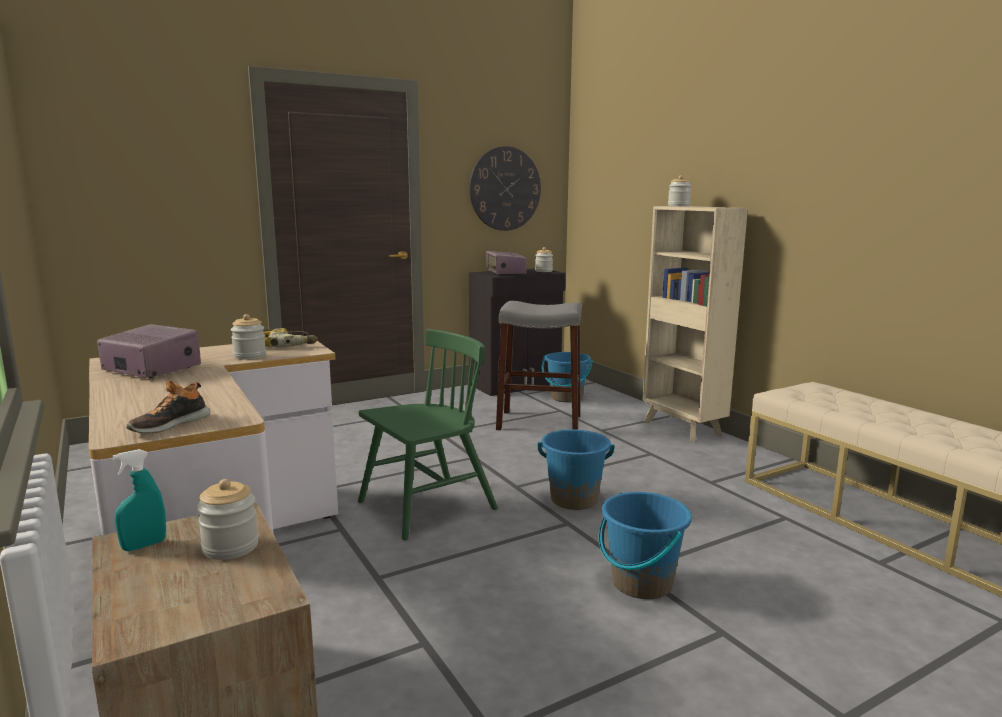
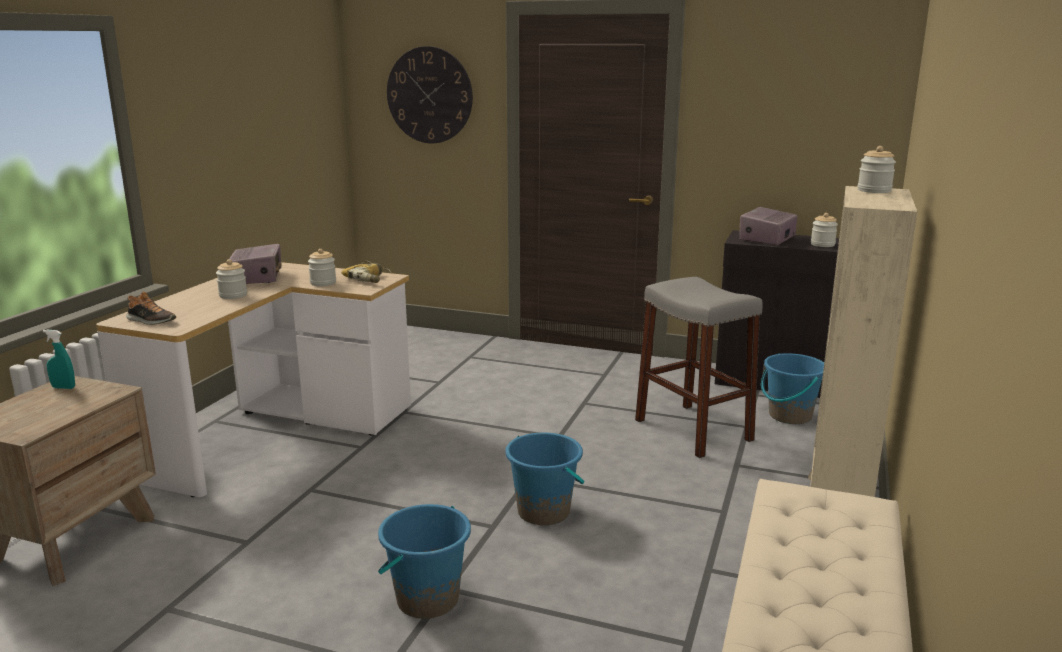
camera: 50 degrees right, 5 degrees up
shoe [126,381,210,433] -> shoe turned 150 degrees counterclockwise [126,292,176,325]
jar [197,479,259,560] -> jar moved to [216,259,247,299]
green chair [358,329,498,541] -> none
wall clock [469,146,541,231] -> wall clock moved to [387,46,473,144]

